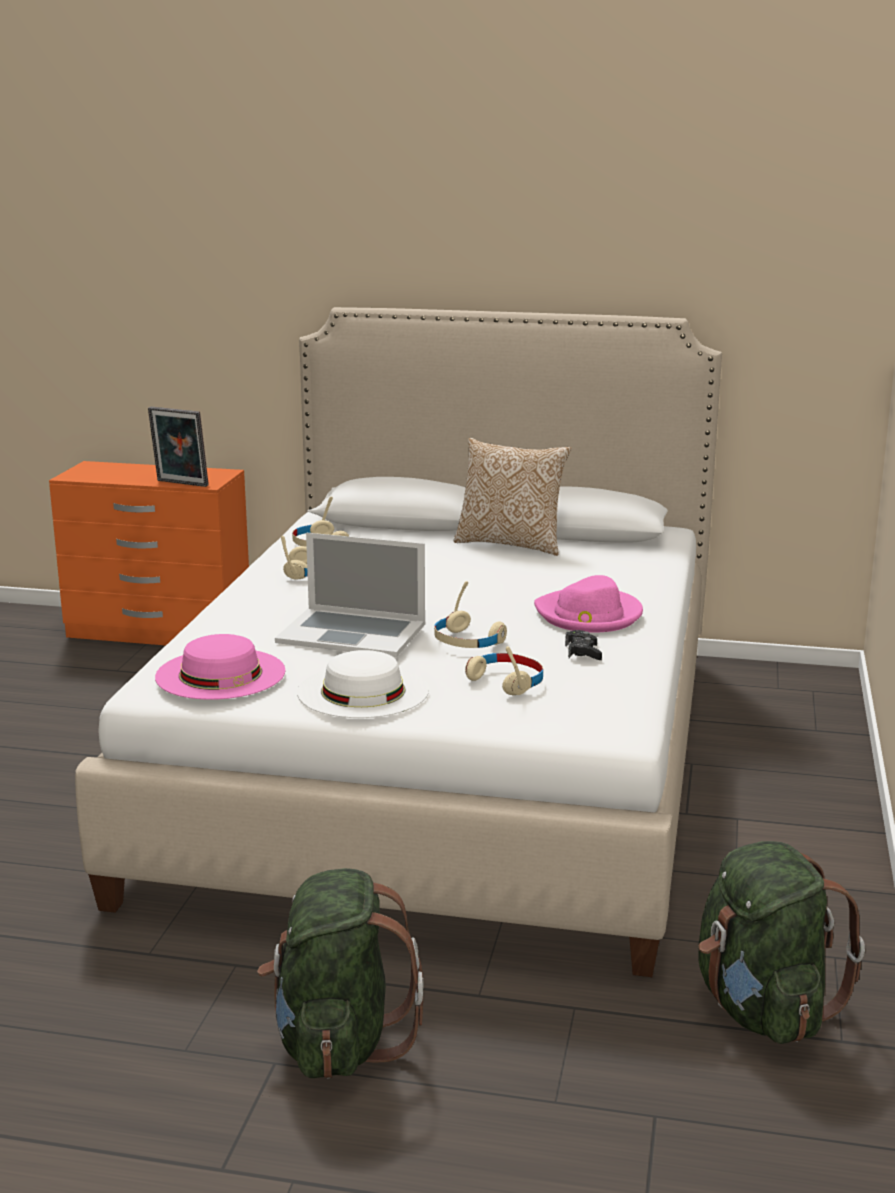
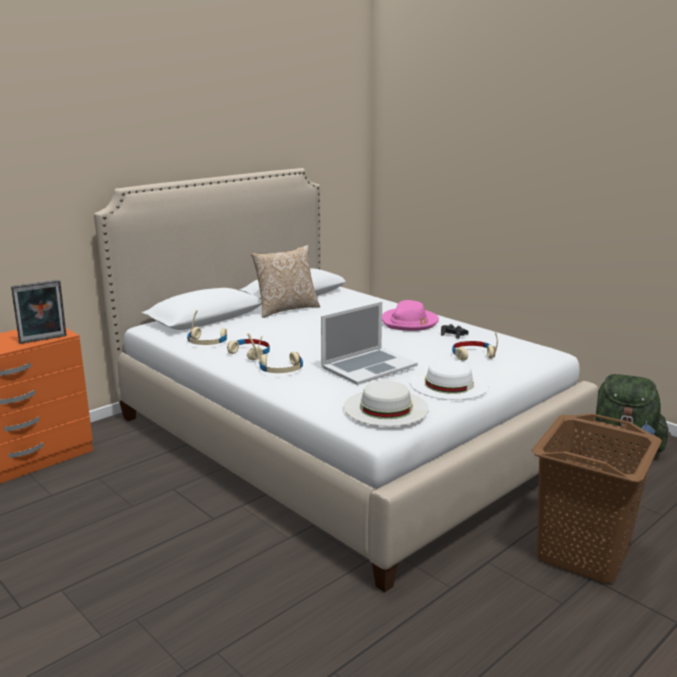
camera: 55 degrees left, 0 degrees up
pink hat [155,634,286,700] -> white hat [344,381,429,426]
green backpack [257,868,424,1079] -> brown laundry basket [532,413,662,583]
beige headphones [434,581,507,648] -> beige headphones moved to [258,336,303,373]

